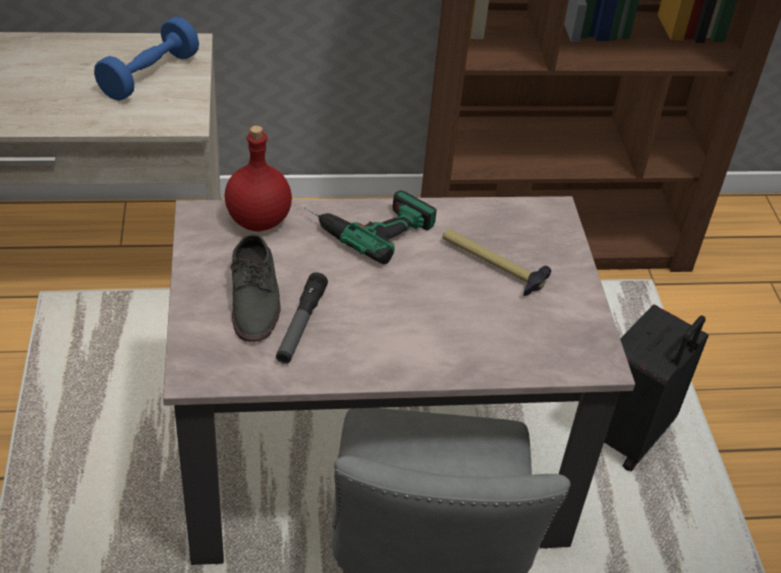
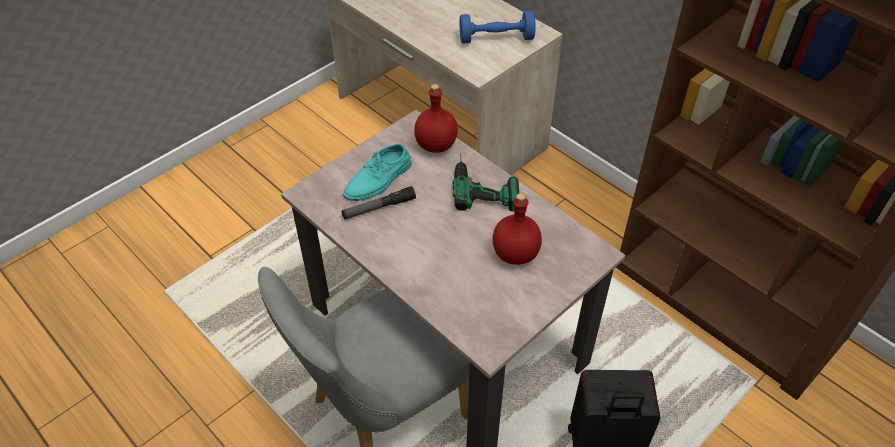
camera: 55 degrees right, 5 degrees up
grey shoe [230,234,281,342] -> turquoise shoe [343,144,412,201]
hammer [442,229,551,296] -> red bottle [493,193,542,265]

